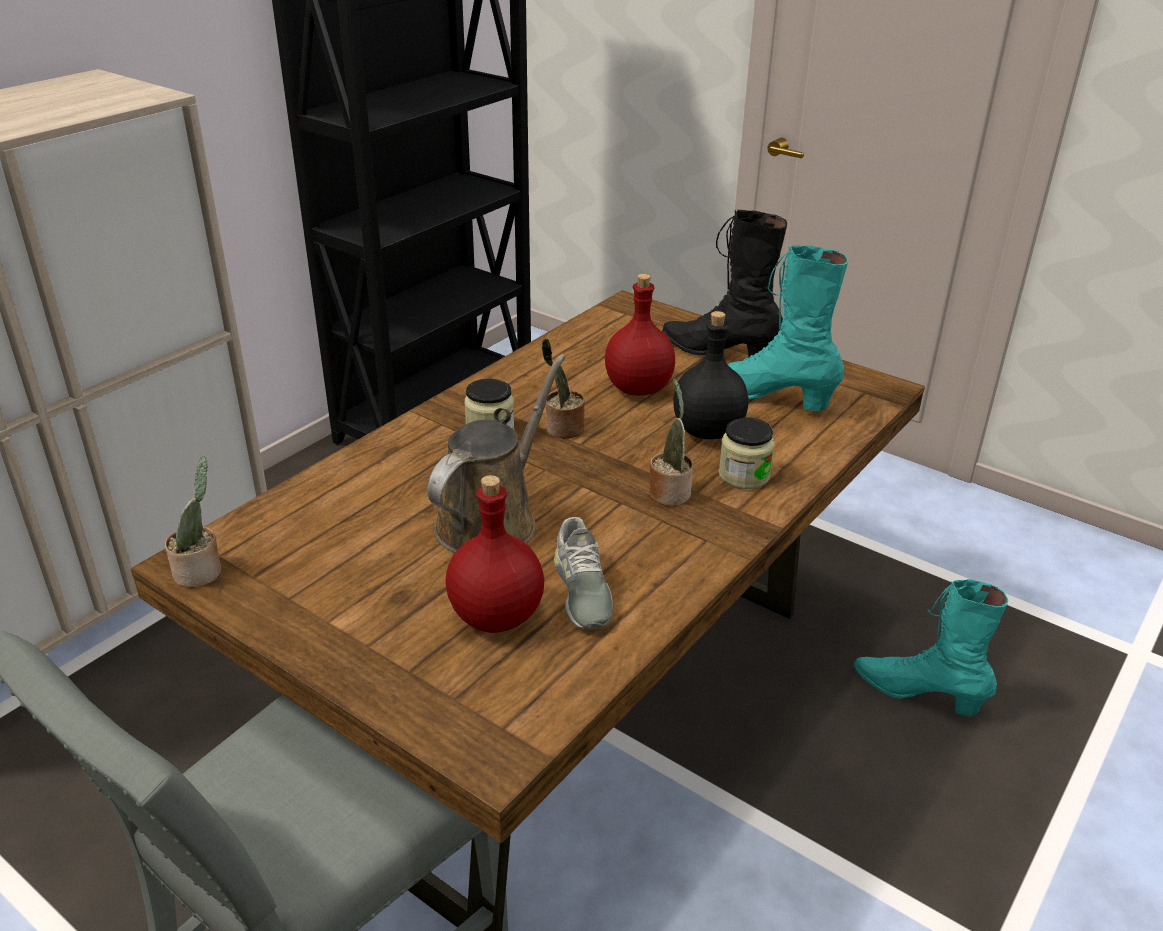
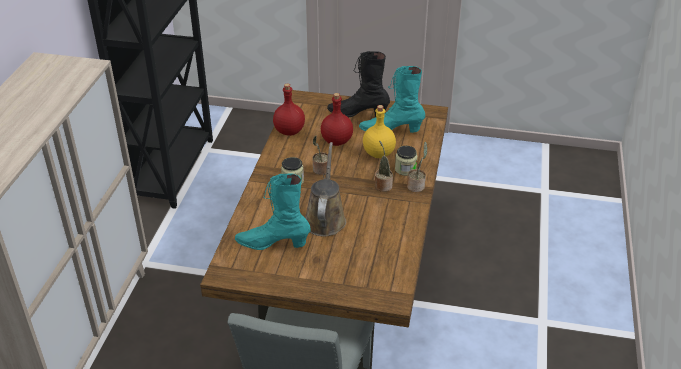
camera: 25 degrees left, 5 degrees up
potted plant [165,457,222,588] -> potted plant moved to [407,142,428,192]
red bottle [446,475,544,633] -> red bottle moved to [273,84,305,136]
grey shoe [554,517,613,629] -> none
black bottle [673,311,748,439] -> yellow bottle [363,105,396,158]
turquoise boot [854,579,1008,716] -> turquoise boot moved to [235,173,311,250]

